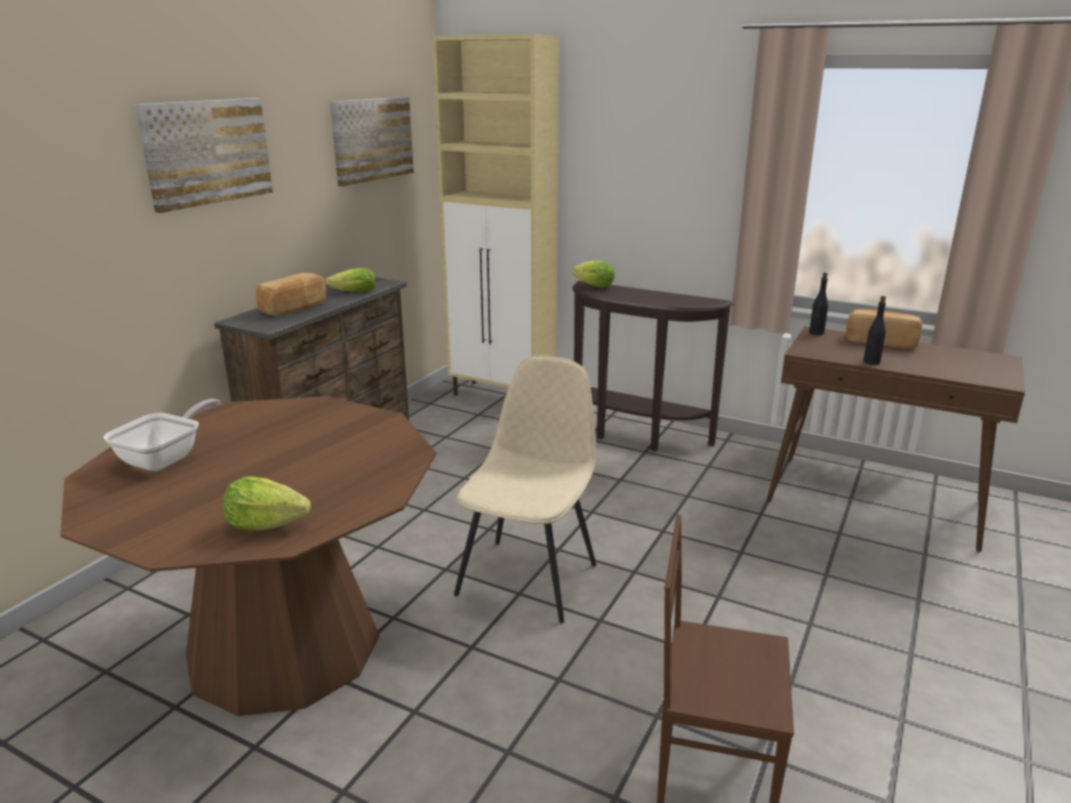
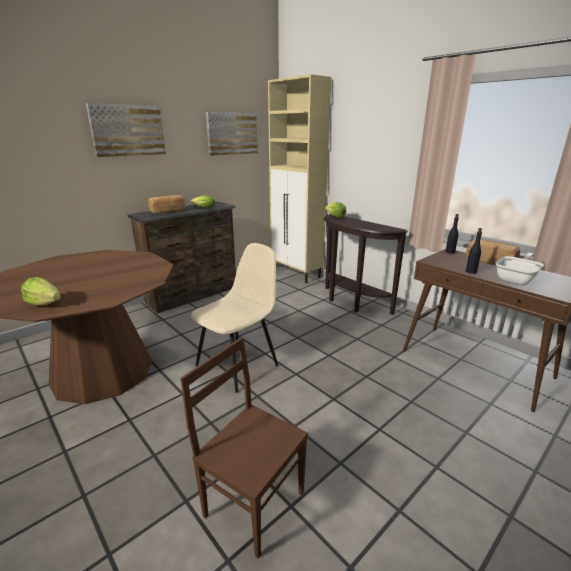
camera: 20 degrees right, 0 degrees up
frying pan [104,399,220,471] -> frying pan moved to [495,253,544,285]

